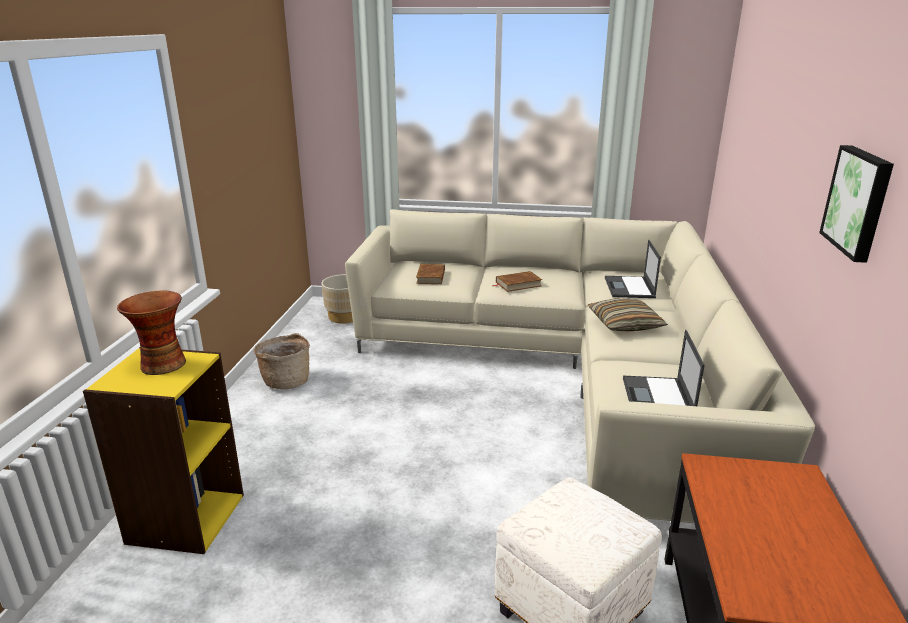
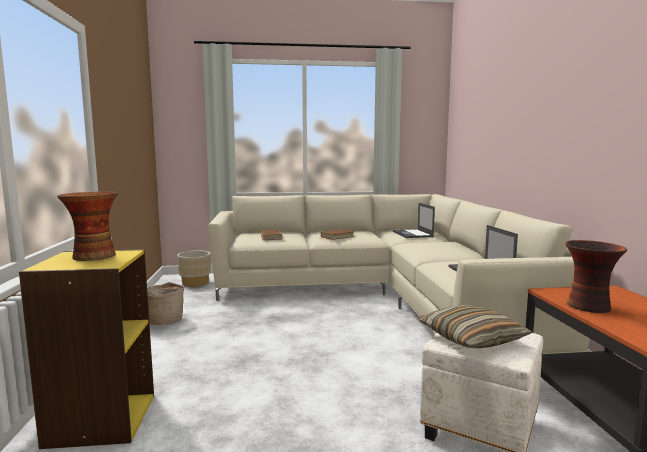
camera: 15 degrees left, 15 degrees down
pillow [588,298,668,332] -> pillow moved to [418,305,533,348]
picture [819,145,894,263] -> none
none -> vase [565,240,627,313]

